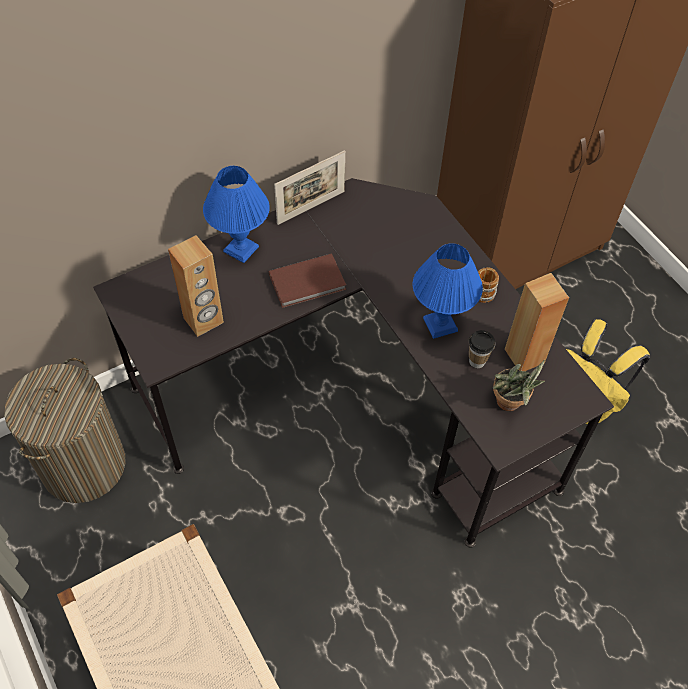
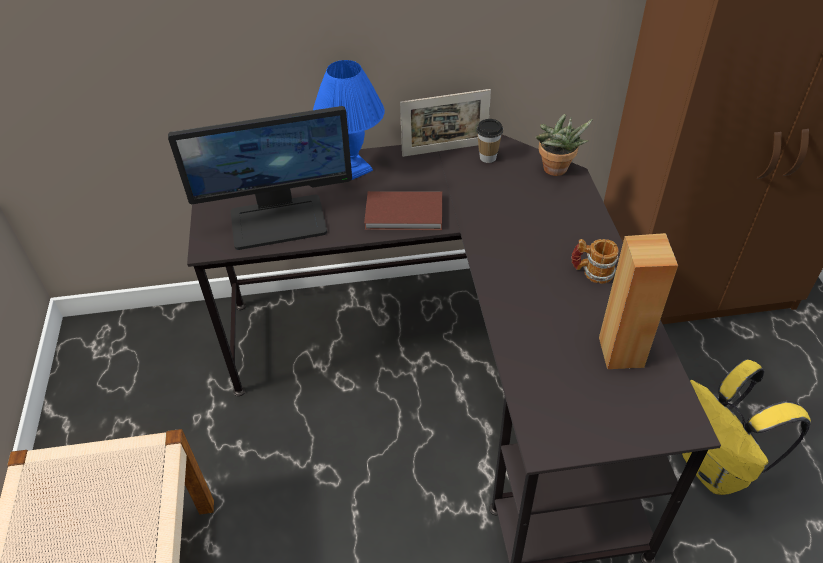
camera: 25 degrees right, 10 degrees down
laundry basket [4,358,125,503] -> none
brown speaker [168,235,224,337] -> monitor [168,106,352,250]
blue table lamp [413,243,483,339] -> none
cup [469,330,495,368] -> cup moved to [476,119,503,163]
potted plant [492,360,545,411] -> potted plant moved to [535,114,593,176]

